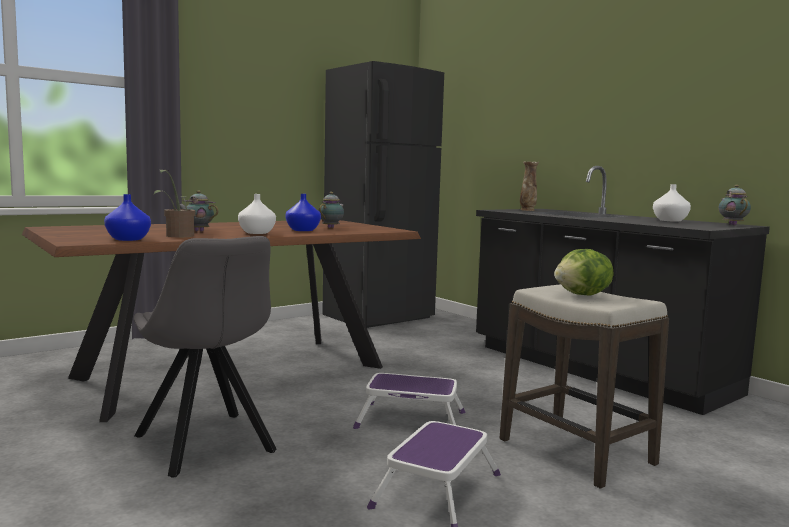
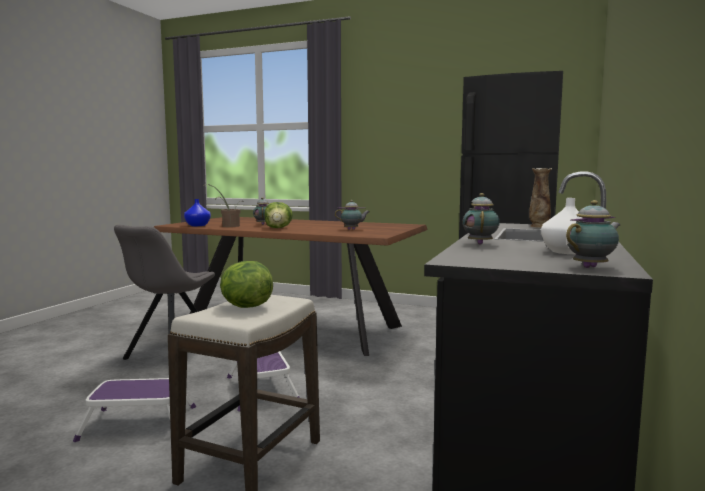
camera: 60 degrees right, 0 degrees up
white vase [238,194,276,234] -> lettuce [264,202,293,228]
blue vase [286,194,321,231] -> none
none -> teapot [462,193,500,245]

